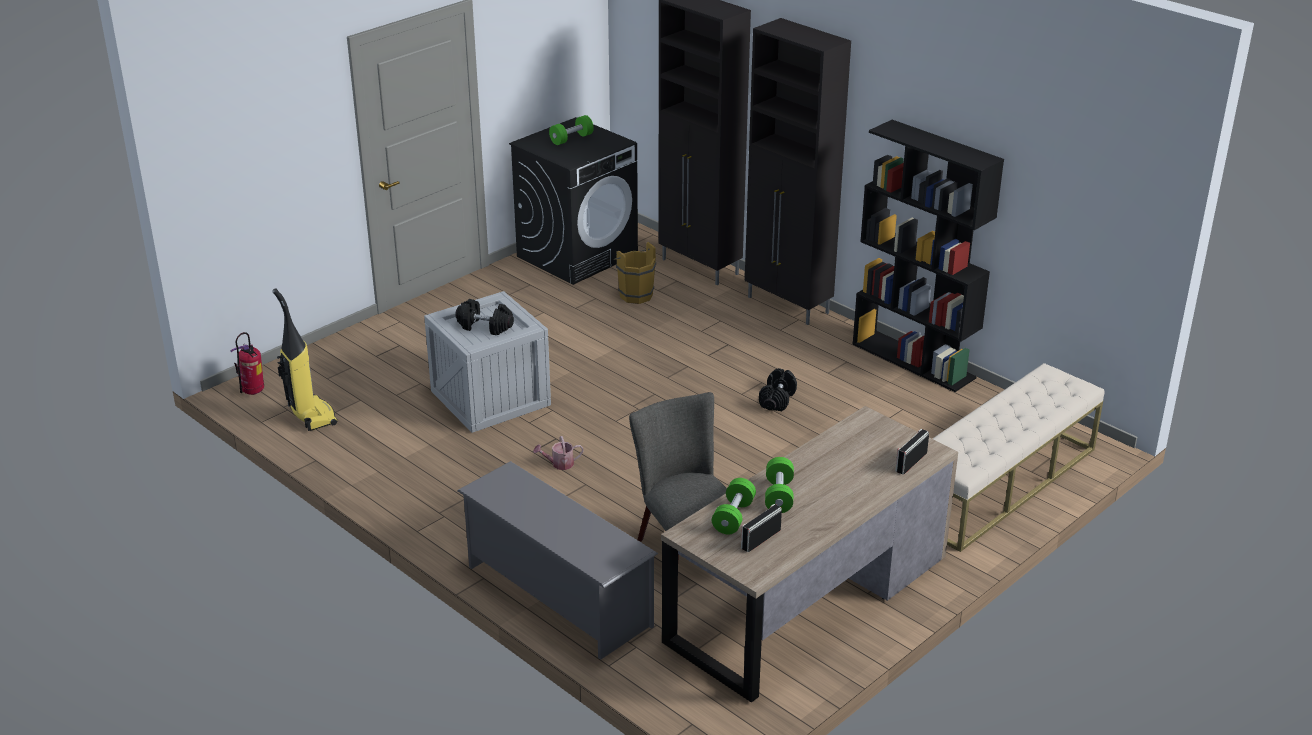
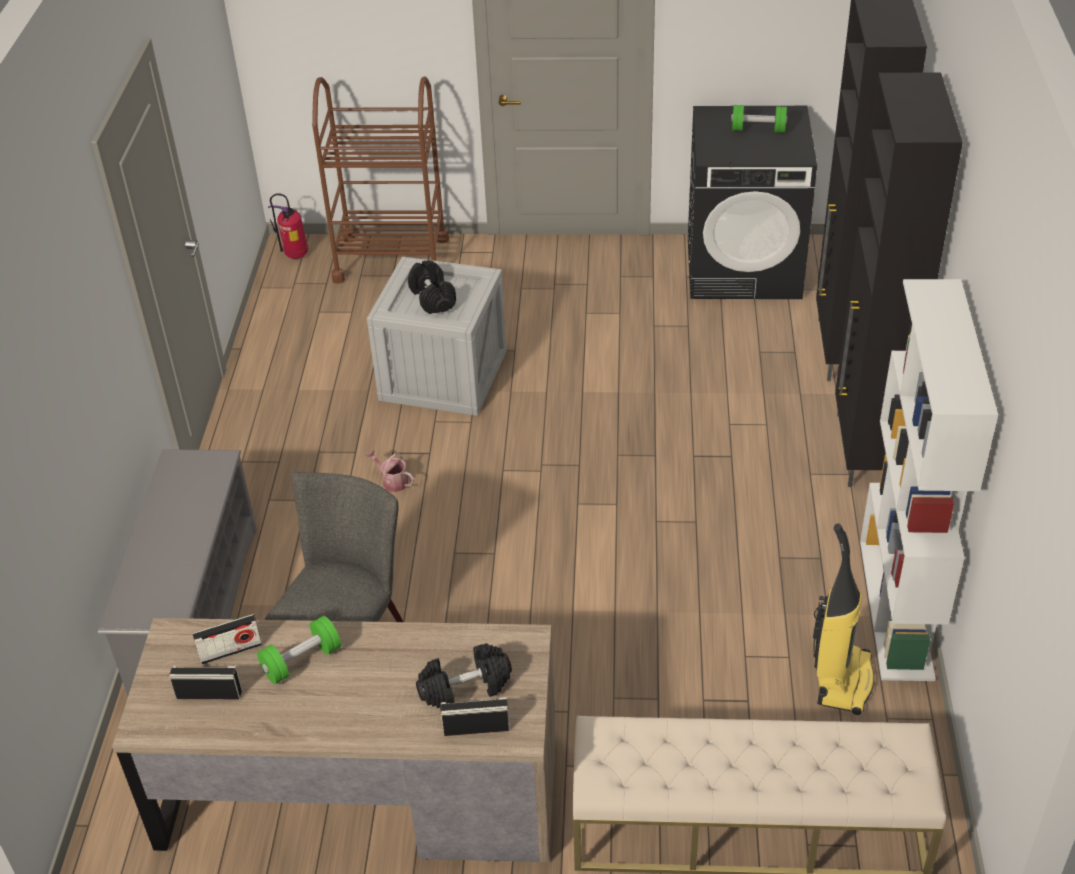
camera: 50 degrees right, 10 degrees up
vacuum cleaner [272,288,338,431] -> vacuum cleaner moved to [813,523,874,715]
brown bucket [614,242,656,304] -> none
green dumbbell [712,478,756,534] -> radio [192,614,262,664]
black dumbbell [759,368,797,411] -> black dumbbell moved to [416,643,512,709]
black bookcase [853,120,1004,392] -> white bookcase [860,279,998,681]
none -> brown cart [312,76,449,284]

